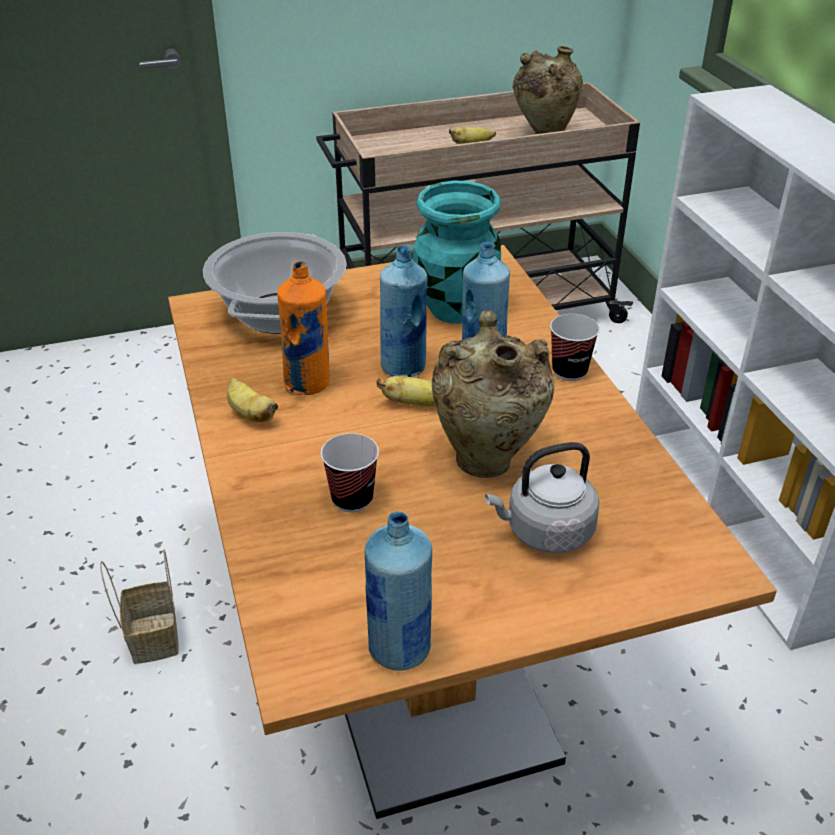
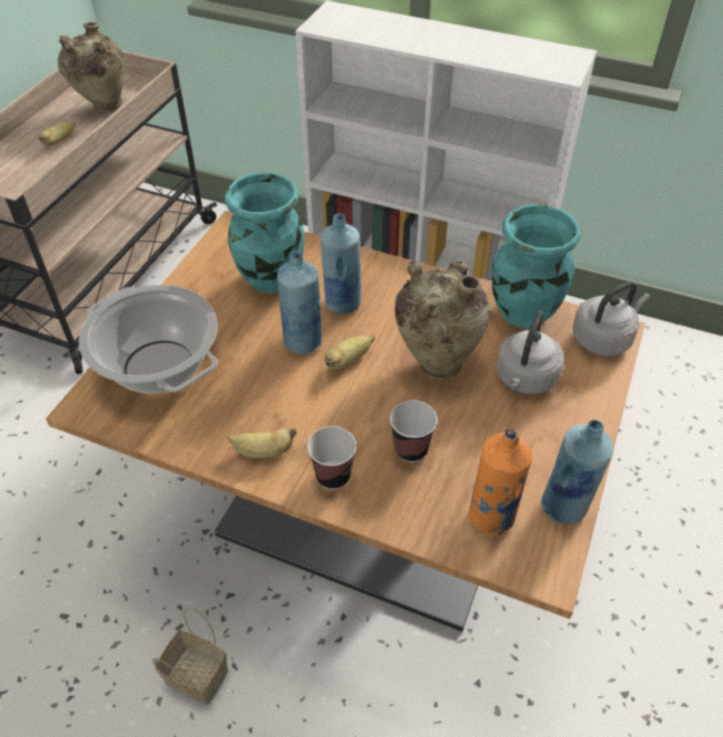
camera: 50 degrees left, 10 degrees up
orange bottle [277,261,330,395] -> orange bottle moved to [469,428,532,535]
cup [550,314,600,381] -> cup moved to [307,426,356,490]
none -> turquoise vase [492,204,581,329]
none -> grey kettle [573,281,650,356]

